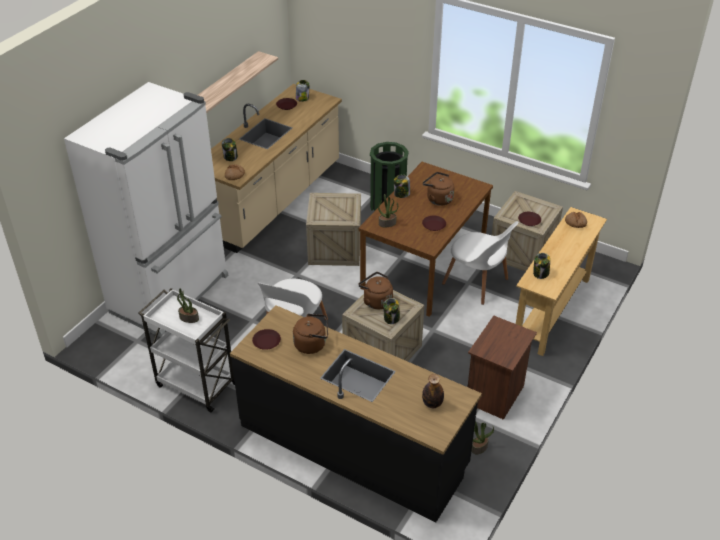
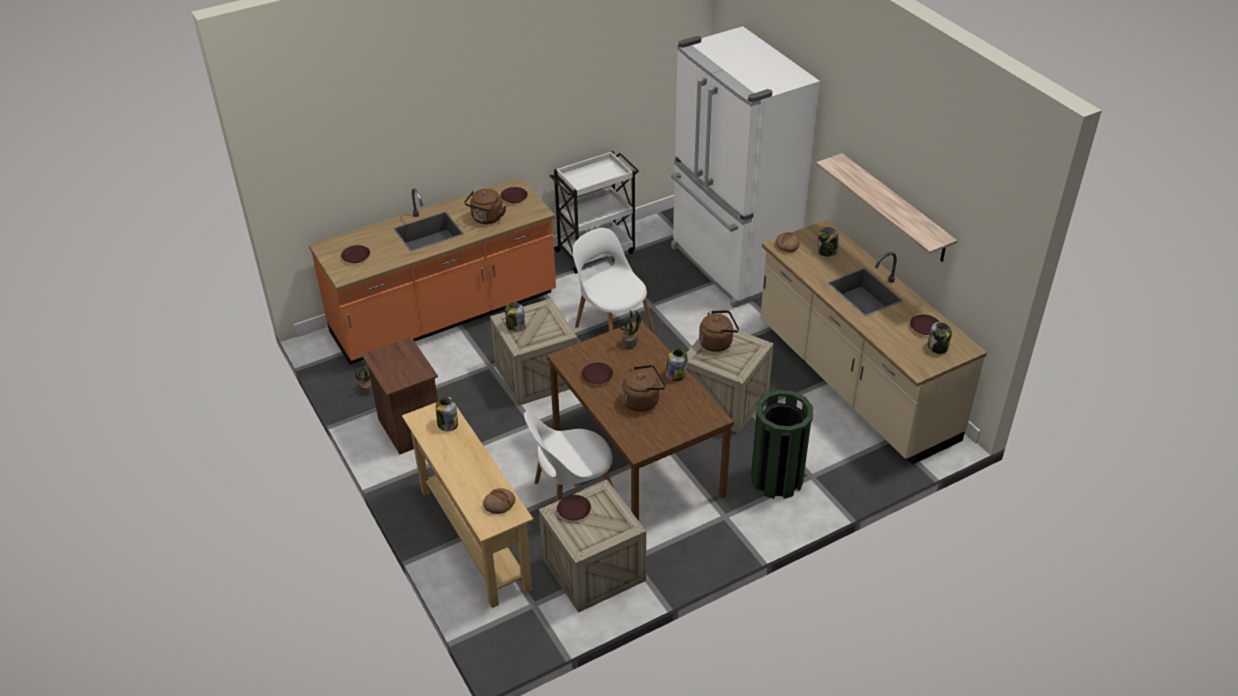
camera: 120 degrees right, 0 degrees up
potted plant [177,288,199,323] -> none
black counter [230,305,482,522] -> orange counter [309,178,556,365]
brown kettle [358,272,393,309] -> brown kettle moved to [699,310,739,352]
bottle [422,374,444,408] -> brown plate [341,245,370,263]

